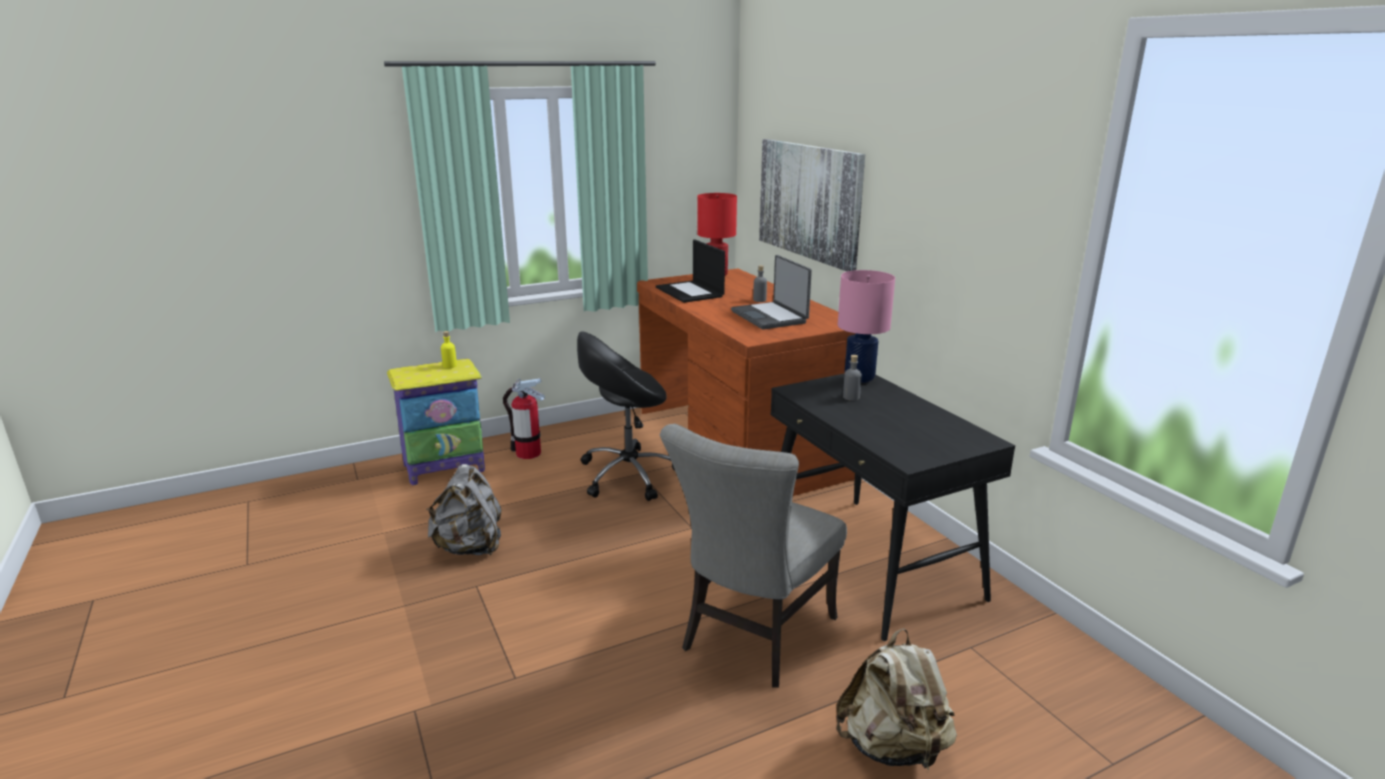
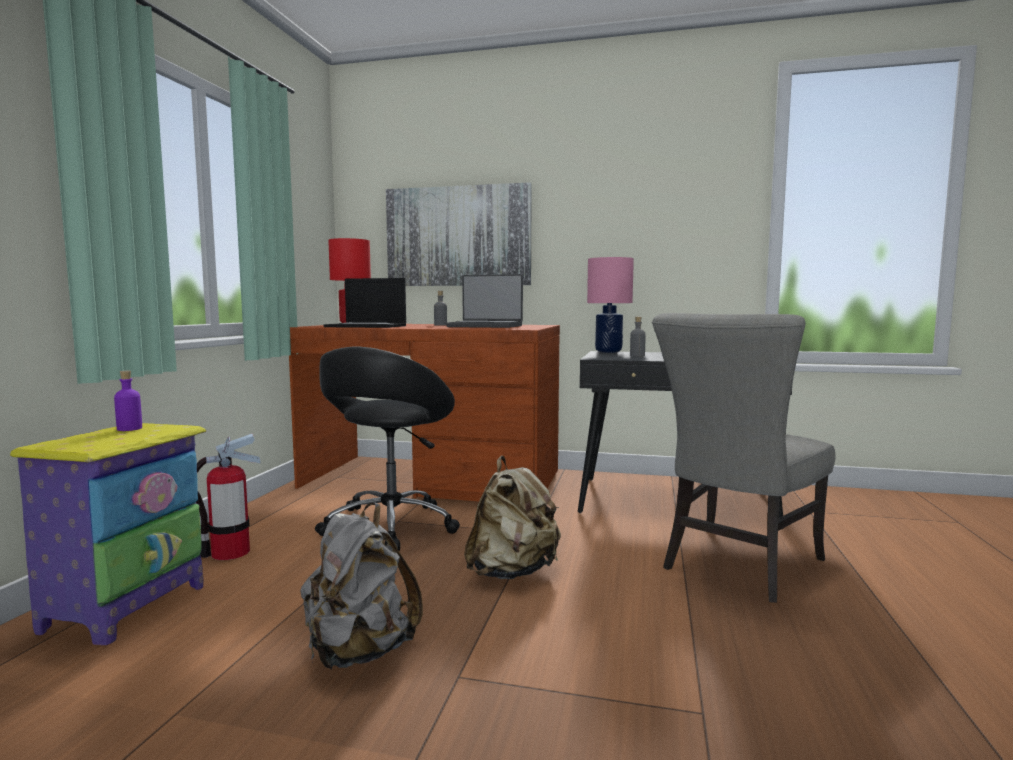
camera: 50 degrees left, 15 degrees down
yellow bottle [441,331,457,368] -> purple bottle [114,371,142,431]
grey chair [660,424,847,688] -> grey chair turned 60 degrees clockwise [652,313,835,603]
beige backpack [836,628,957,772] -> beige backpack moved to [464,456,561,579]

